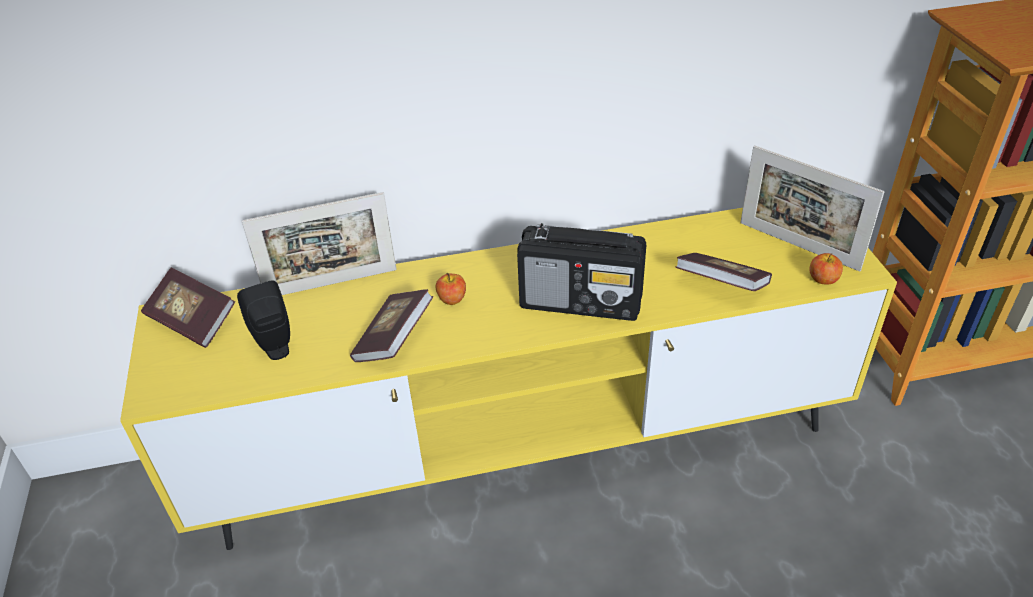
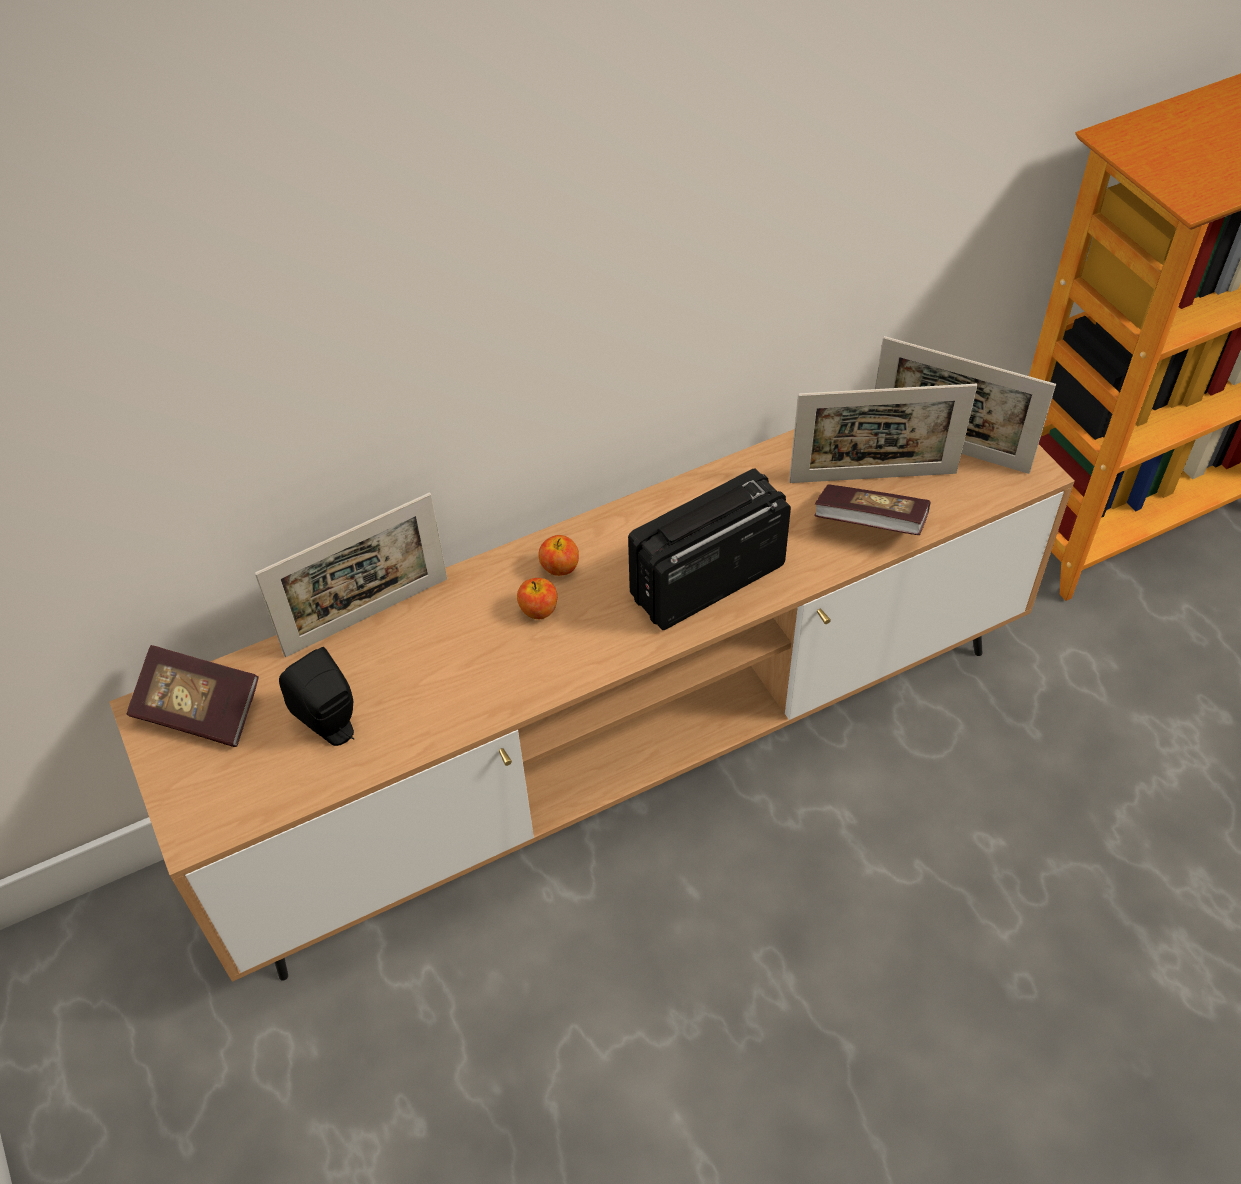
camera: 15 degrees left, 10 degrees up
yellow tv stand [120,208,897,550] -> brown tv stand [109,429,1075,982]
book [350,289,433,362] -> none
radio [517,223,646,321] -> radio turned 150 degrees clockwise [628,468,791,630]
apple [809,253,843,284] -> apple moved to [538,535,579,576]
none -> picture frame [789,384,977,483]

